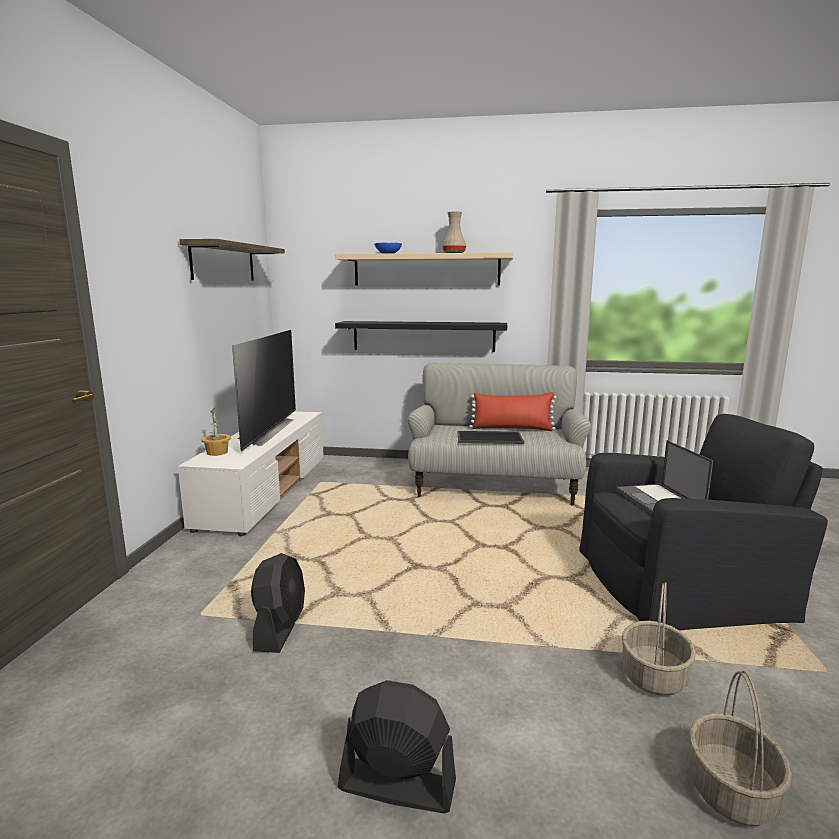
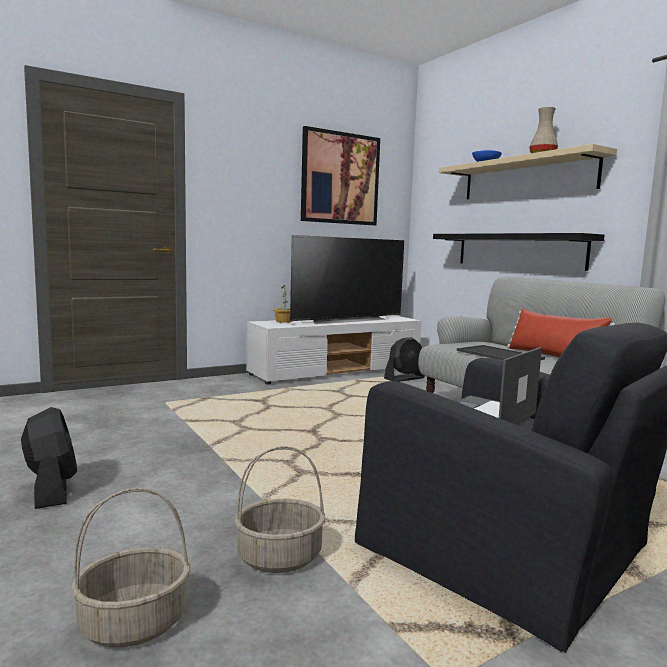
camera: 50 degrees right, 5 degrees down
shelf [180,239,285,280] -> picture [301,126,380,225]
black fan [251,553,305,653] -> black fan moved to [384,337,425,382]

